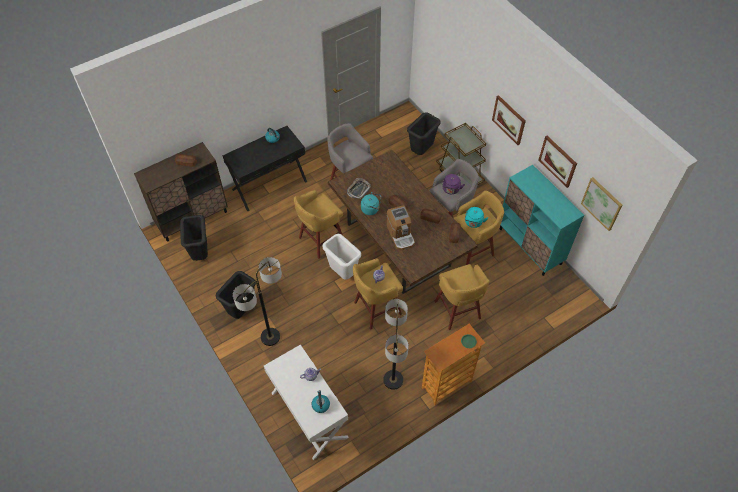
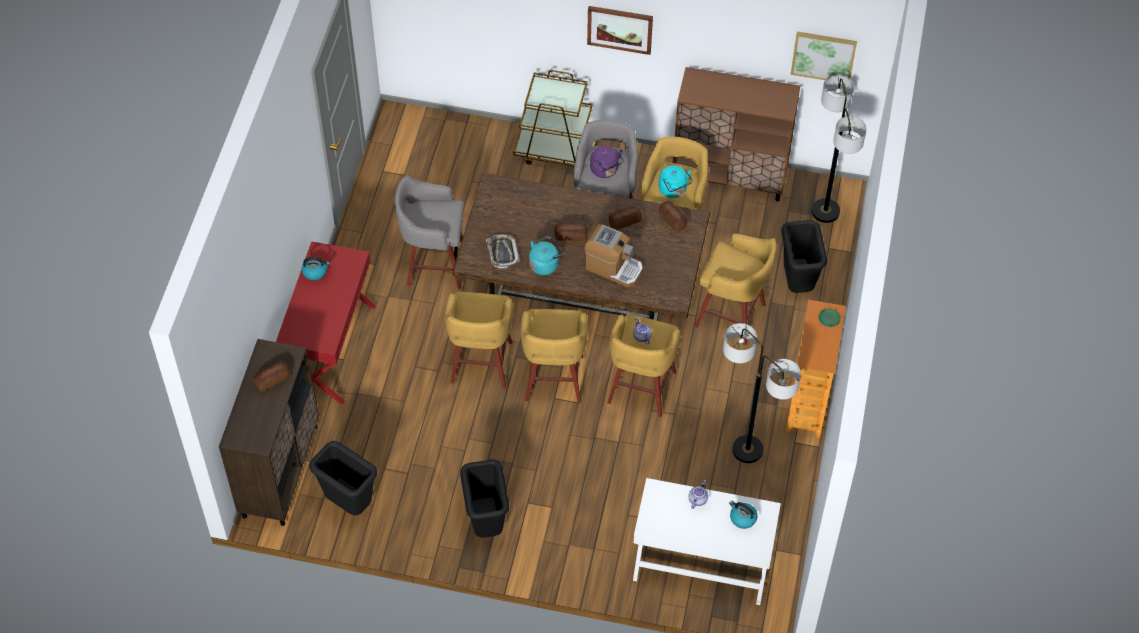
camera: 45 degrees left, 0 degrees up
black console table [223,126,307,211] -> red console table [276,241,376,404]
floor lamp [233,257,282,346] -> floor lamp moved to [812,75,866,223]
white trash can [322,234,361,280] -> yellow stool [521,309,588,403]
black trash can [407,112,441,155] -> black trash can moved to [781,220,827,293]
turquoise cabinet [500,165,584,276] -> brown cabinet [673,67,800,201]
picture [539,136,577,188] -> none

